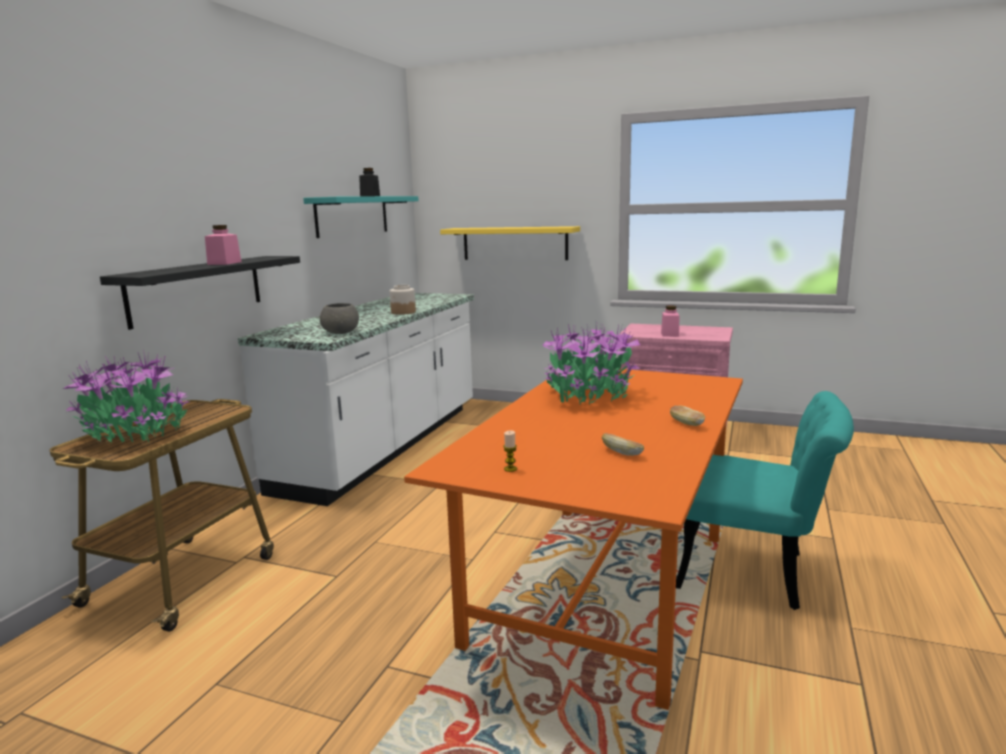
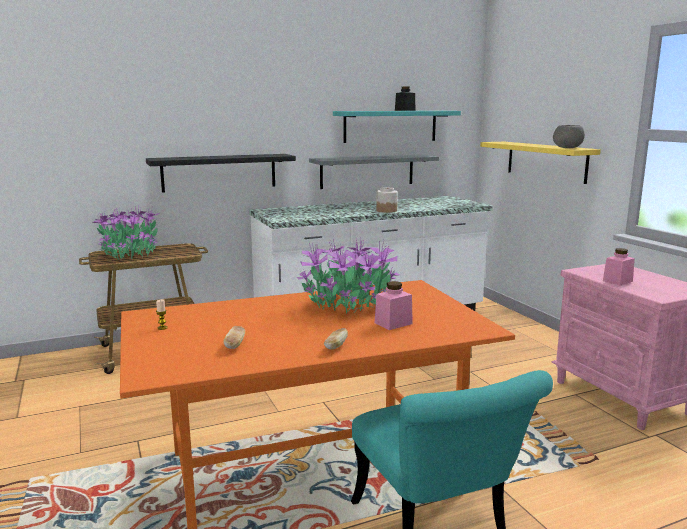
camera: 45 degrees right, 0 degrees up
pink jar [205,225,242,265] -> pink jar moved to [375,281,413,330]
grey bowl [320,303,359,334] -> grey bowl moved to [553,125,585,148]
none -> grey shelf [309,154,439,189]

